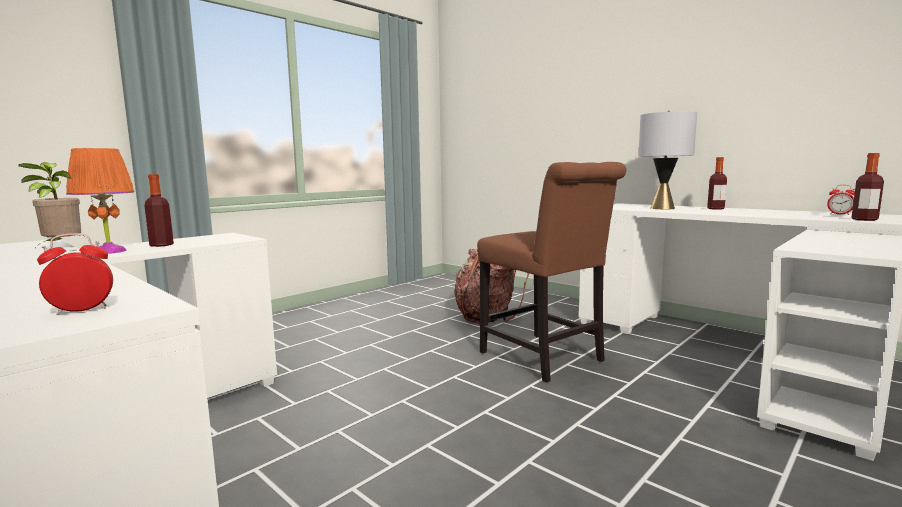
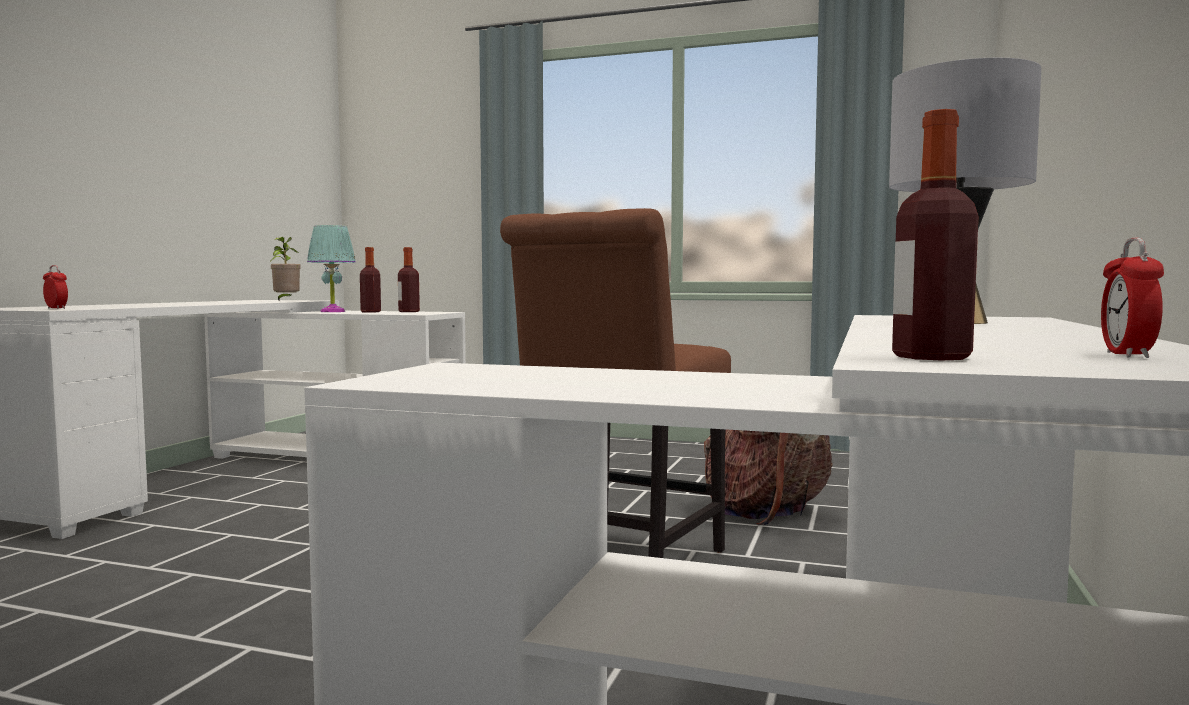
camera: 65 degrees right, 5 degrees down
orange table lamp [66,148,135,254] -> turquoise table lamp [307,225,356,312]
bottle [707,157,727,210] -> bottle moved to [398,247,420,312]

